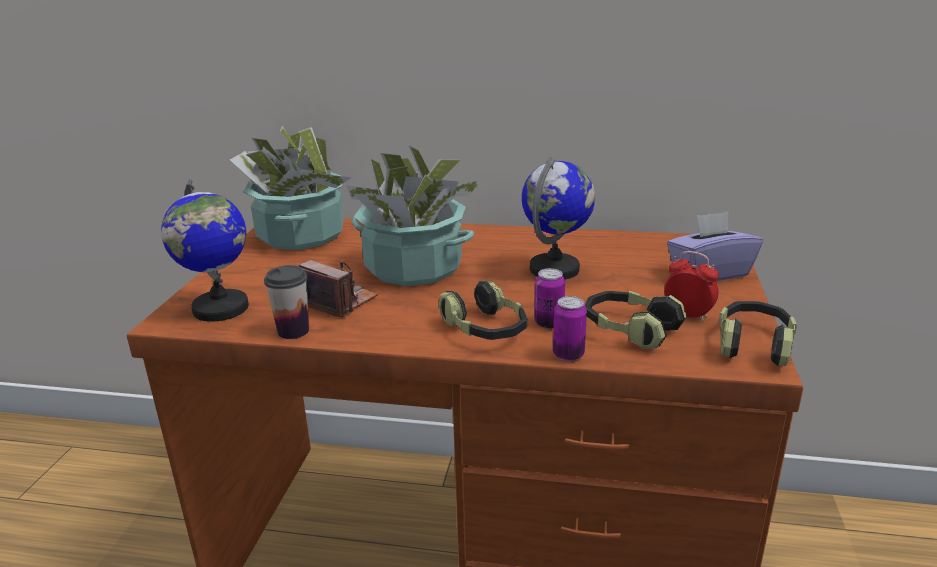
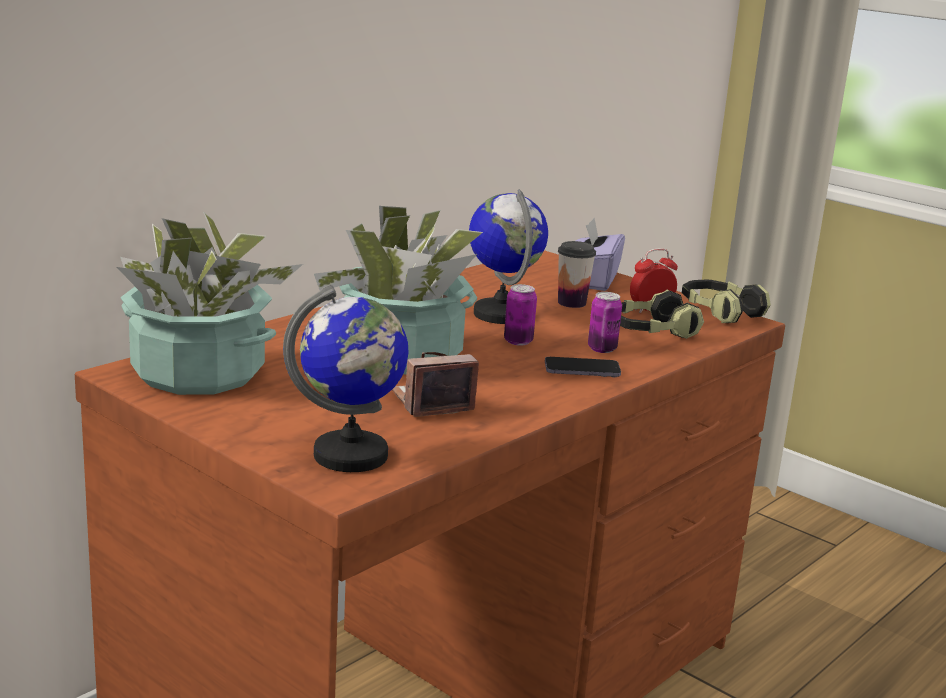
camera: 60 degrees left, 5 degrees down
cup [264,265,309,339] -> cup moved to [558,241,596,308]
headphones [438,281,528,340] -> phone [545,357,621,377]
can [553,296,587,361] -> can moved to [504,284,537,346]

